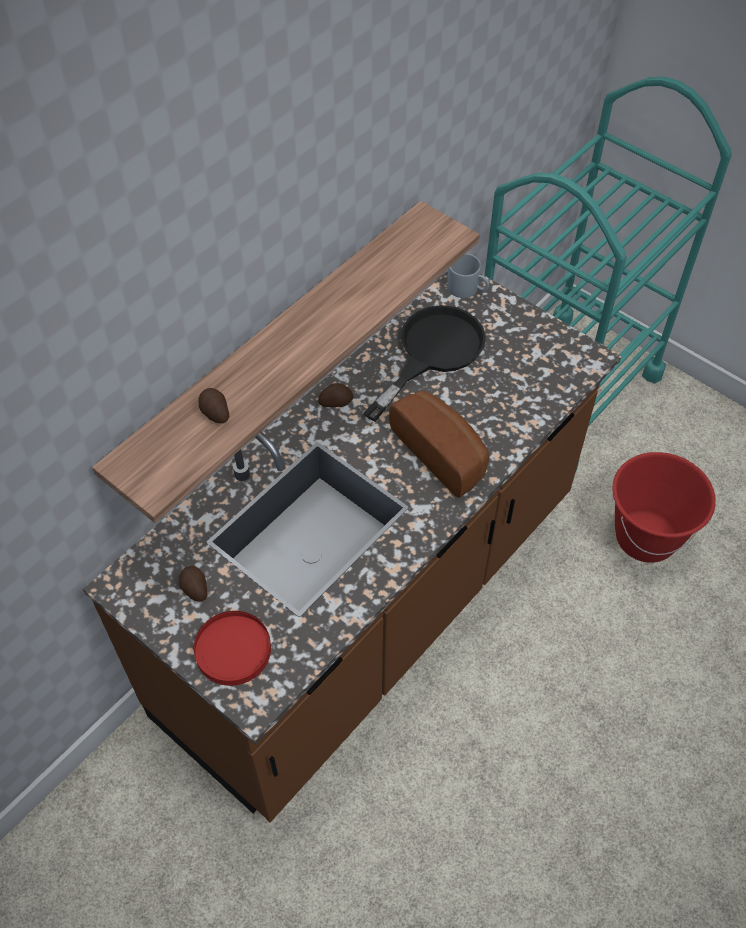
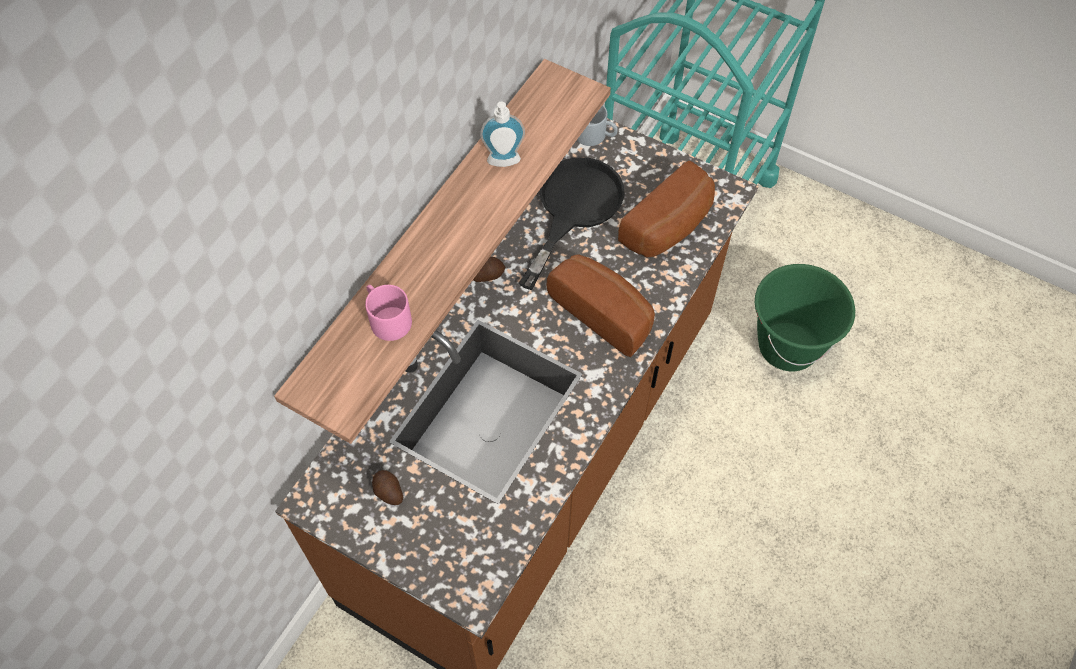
camera: 10 degrees left, 5 degrees up
red plate [194,611,271,686] -> none
potato [199,388,229,423] -> pink mug [365,285,412,341]
red bucket [612,452,716,563] -> green bucket [755,264,855,371]
none -> soap dispenser [480,102,525,167]
none -> bread [618,161,715,258]

